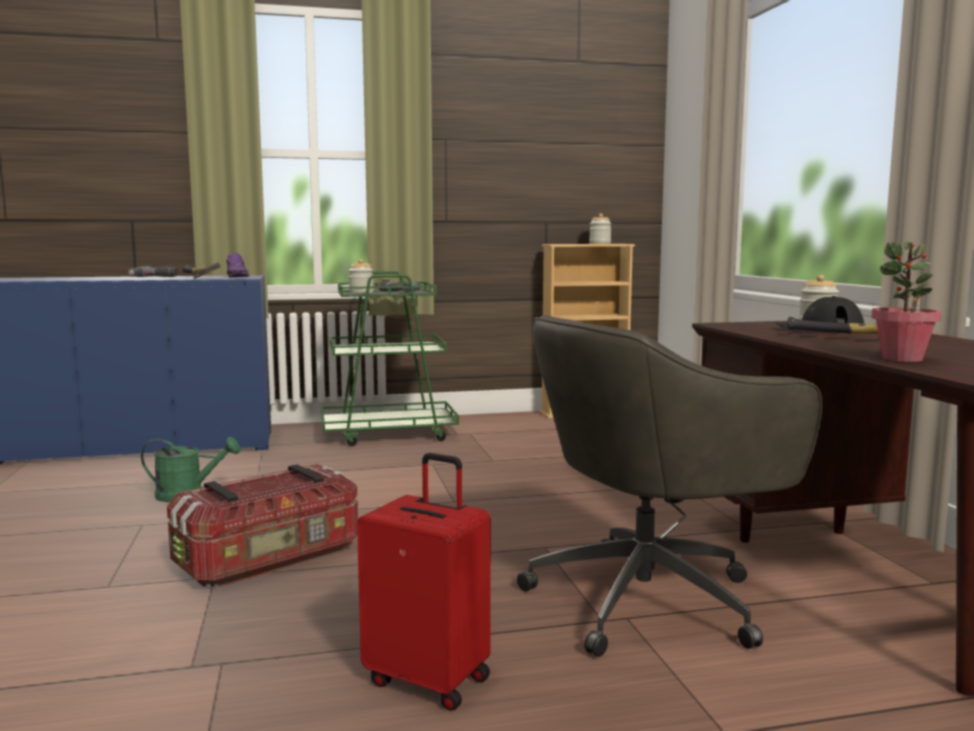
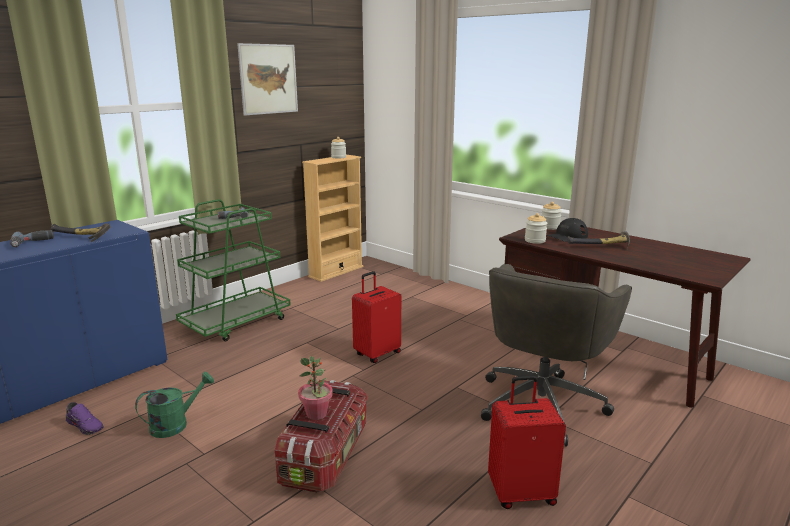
camera: 35 degrees left, 10 degrees up
purple shoe [226,253,250,277] -> purple shoe moved to [66,402,104,435]
jar [349,259,374,293] -> jar moved to [525,213,548,244]
potted plant [871,241,941,362] -> potted plant moved to [298,356,333,420]
none -> picture [237,43,298,116]
none -> red suitcase [352,271,401,363]

